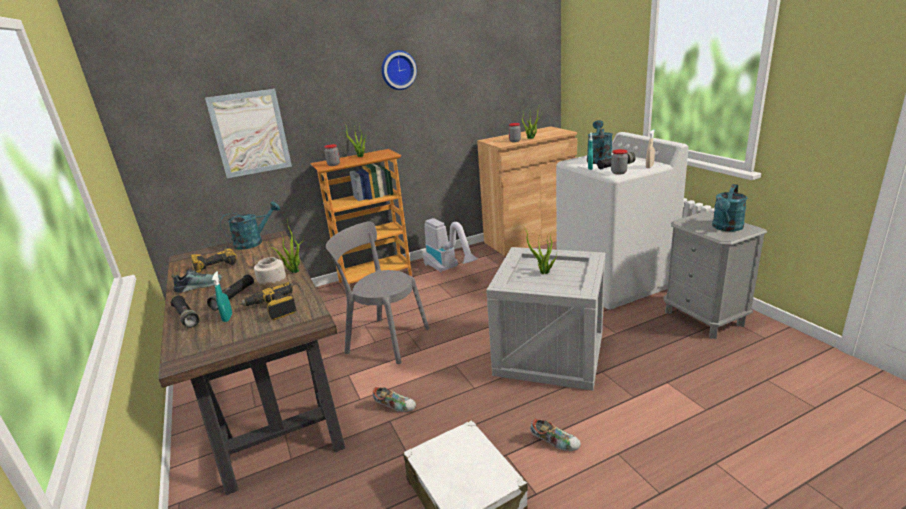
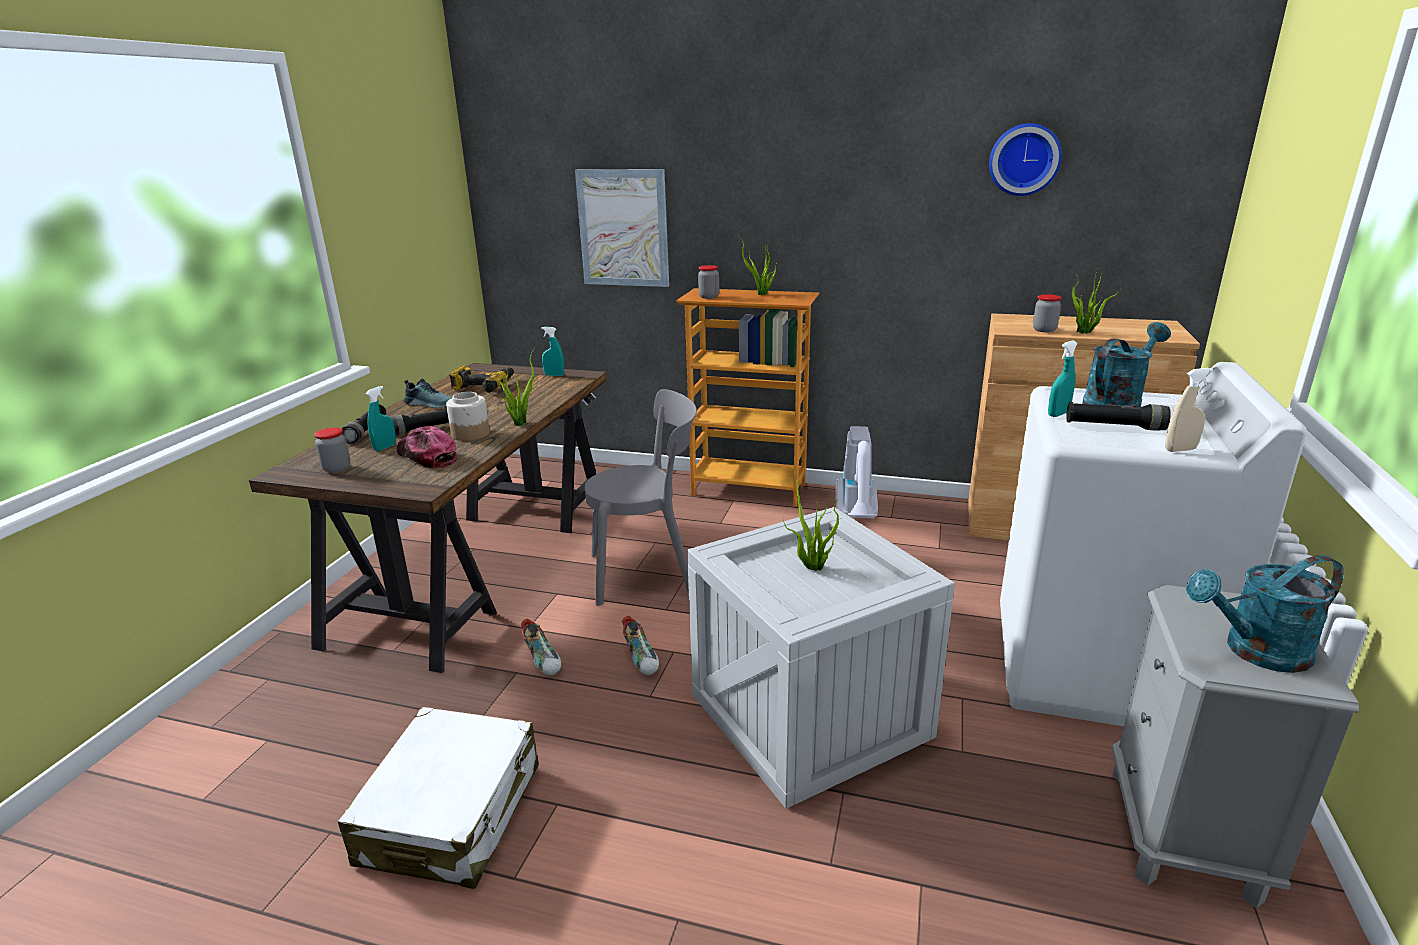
camera: 40 degrees right, 0 degrees up
turquoise watering can [220,201,280,250] -> turquoise spray bottle [541,327,564,376]
power drill [240,282,297,320] -> cap [397,426,457,469]
grey chair [326,221,429,364] -> grey chair turned 105 degrees clockwise [585,389,697,606]
wall clock [381,50,417,90] -> wall clock moved to [989,123,1062,196]
shoe [530,419,581,451] -> shoe moved to [622,616,659,676]
jar [611,149,628,175] -> jar moved to [314,427,351,473]

